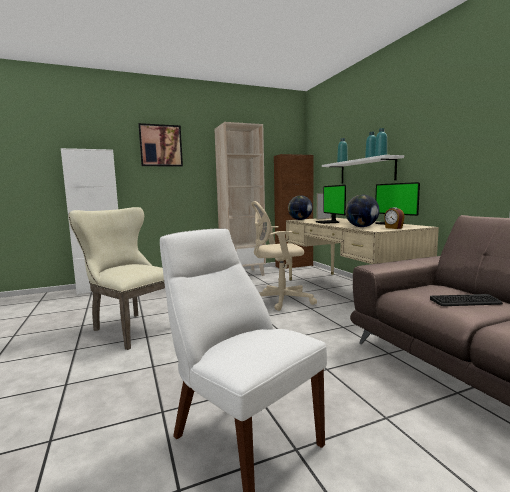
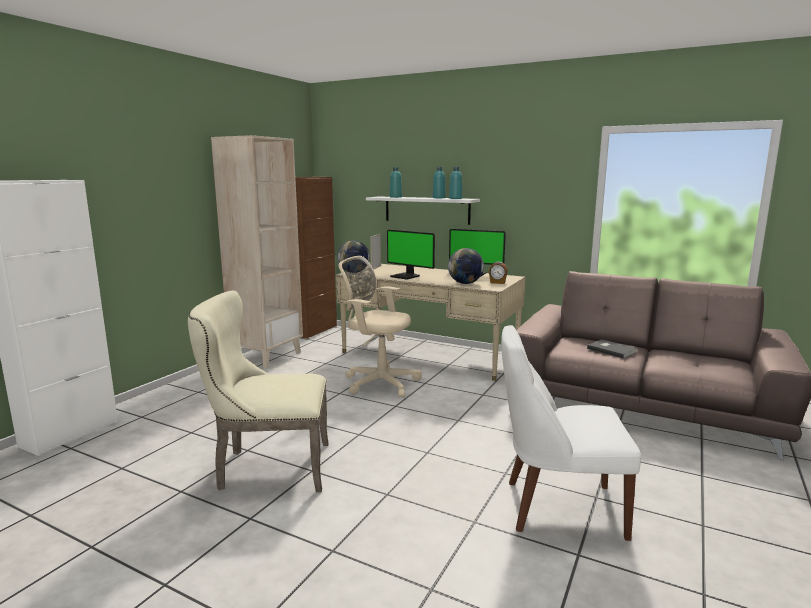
camera: 40 degrees left, 5 degrees up
picture [138,123,183,167] -> none
beige office chair [251,201,317,311] -> beige office chair turned 75 degrees clockwise [338,256,422,398]
keyboard [430,294,503,306] -> grey book [587,339,638,358]

